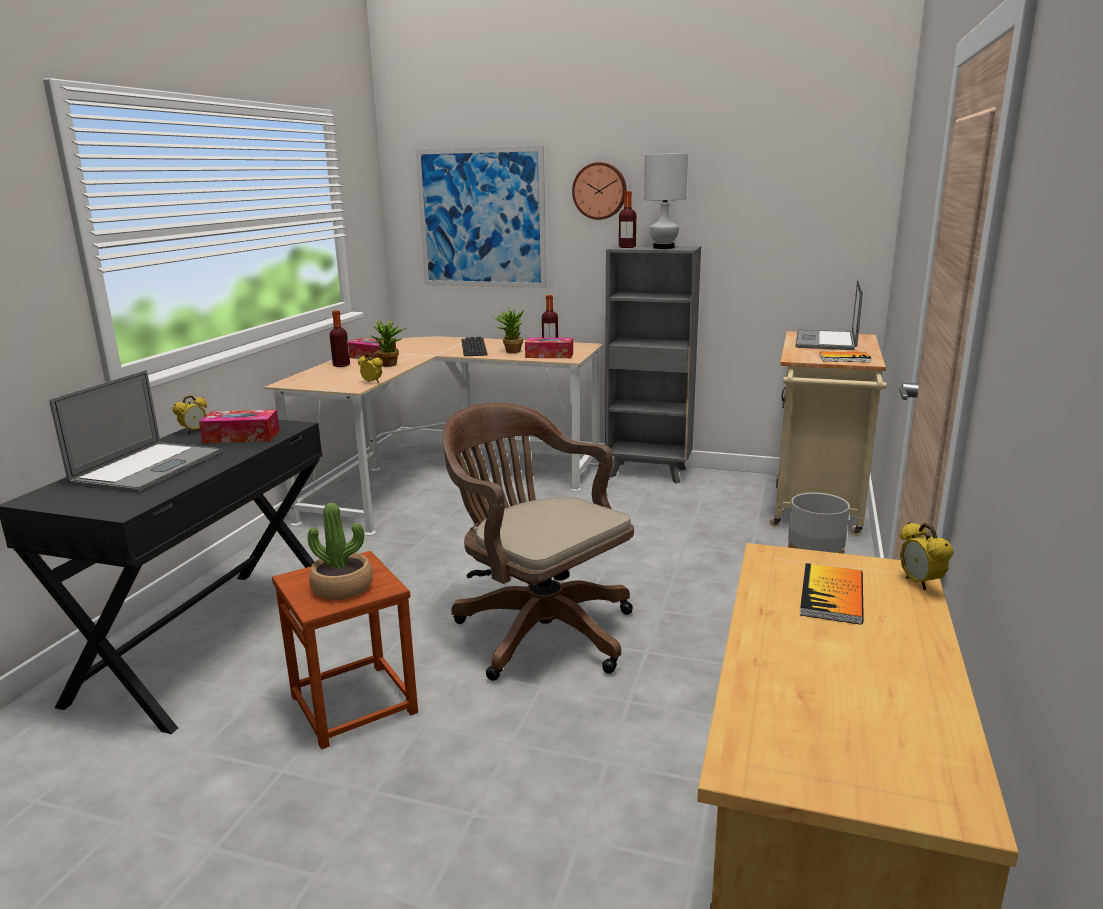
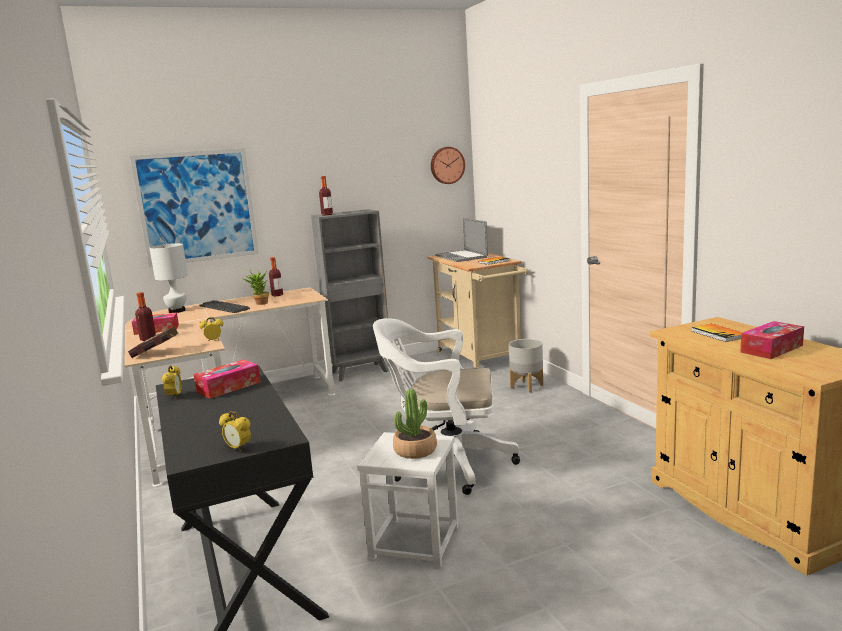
camera: 40 degrees left, 5 degrees down
laptop [50,370,222,493] -> none
brown stool [272,551,418,749] -> white stool [357,432,458,568]
potted plant [372,320,407,367] -> none
brown office chair [442,403,634,681] -> white office chair [373,318,520,495]
tissue box [525,338,573,358] -> tissue box moved to [740,321,804,359]
wall clock [572,162,627,220] -> wall clock moved to [431,147,465,184]
white table lamp [644,153,688,249] -> white table lamp moved to [149,243,188,313]
alarm clock [900,522,953,590] -> alarm clock moved to [219,411,251,452]
none -> red book [128,326,178,358]

